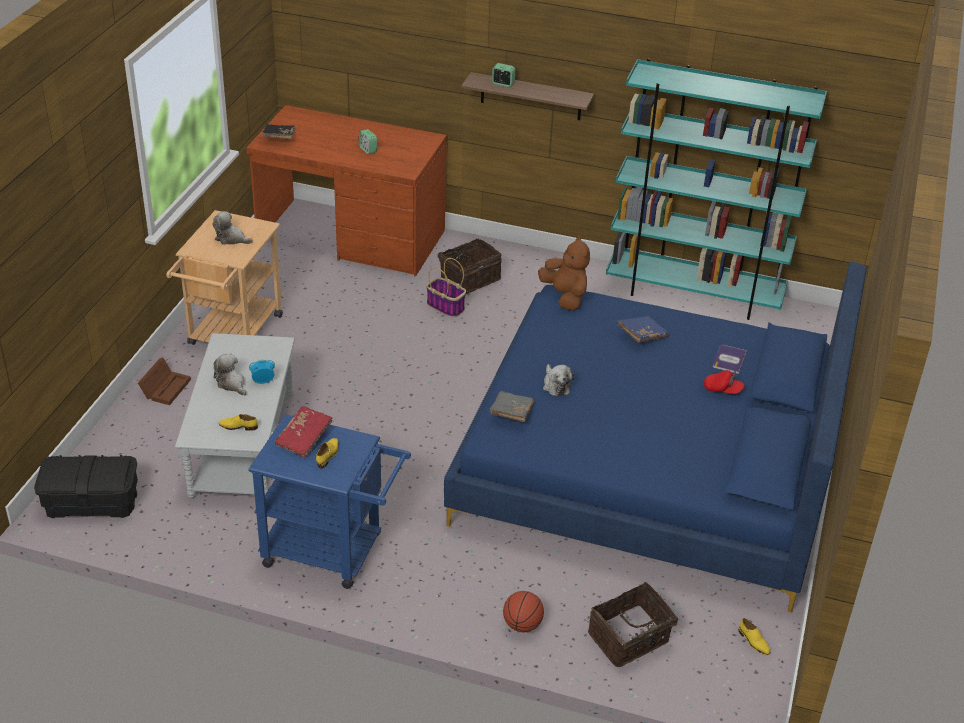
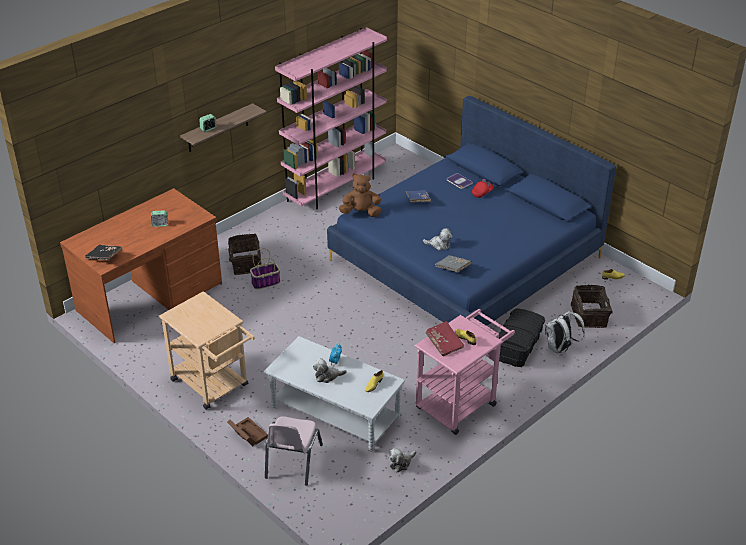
camera: 60 degrees left, 0 degrees up
black storage box [34,455,138,518] -> black storage box moved to [499,309,545,367]
plush toy [213,211,253,245] -> plush toy moved to [389,448,417,472]
blue cart [248,414,411,589] -> pink cart [414,309,515,435]
basketball [503,591,544,632] -> white backpack [545,311,585,354]
turquoise bookcase [606,58,827,320] -> pink bookcase [275,27,387,209]
none -> pink chair [265,416,323,486]

